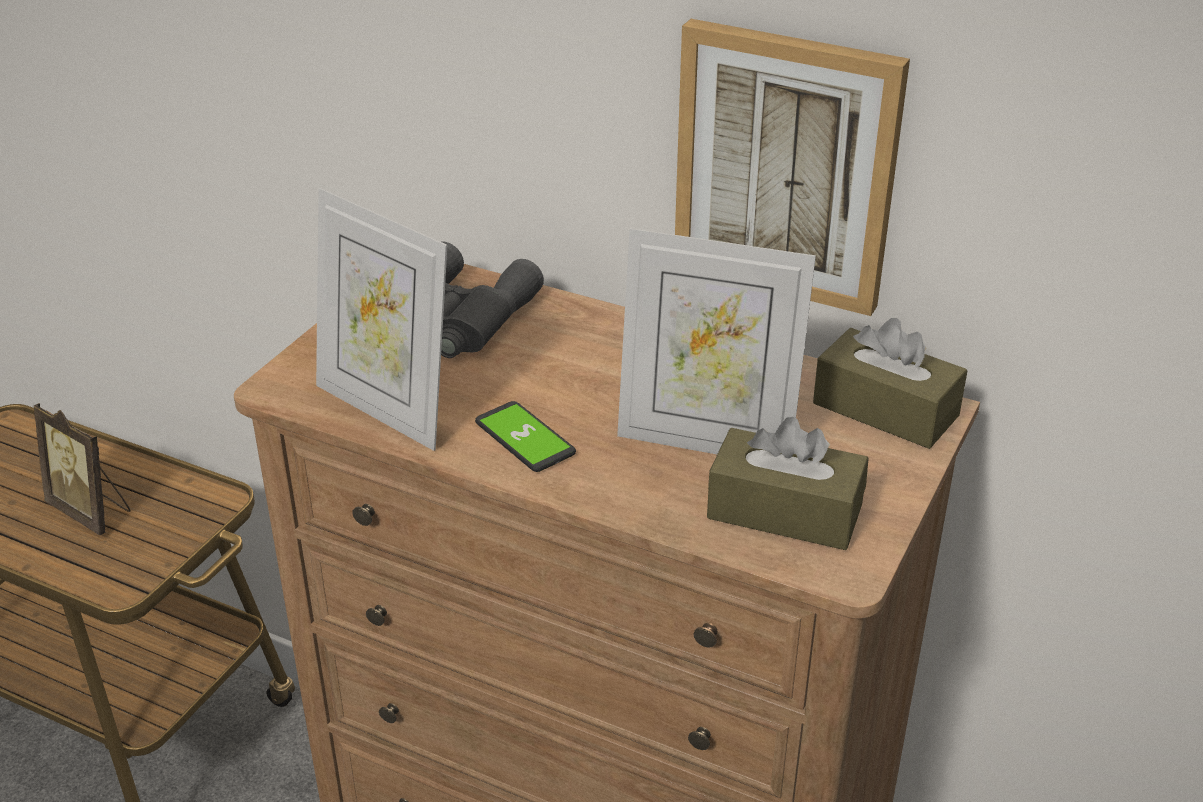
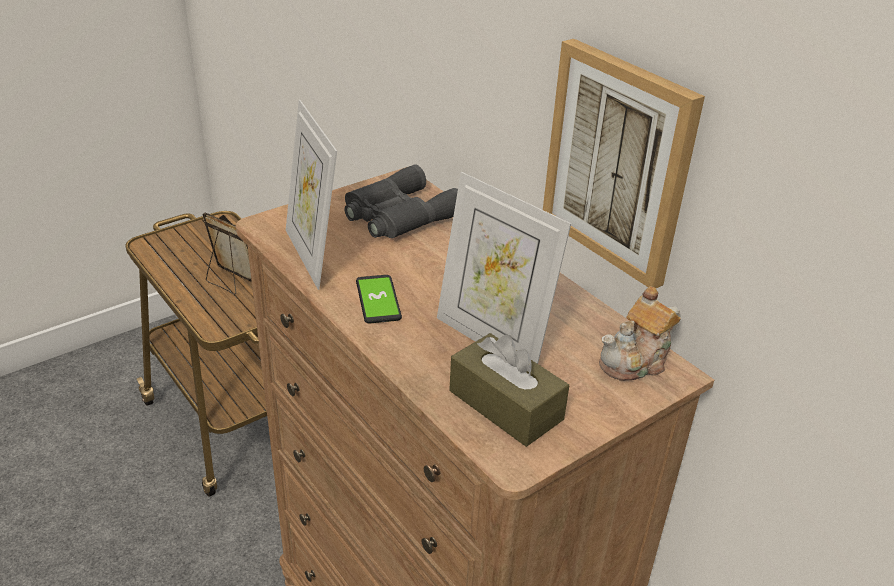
camera: 25 degrees right, 0 degrees up
picture frame [34,403,131,536] -> picture frame turned 150 degrees clockwise [202,212,252,295]
brown tissue box [813,318,968,449] -> teapot [599,286,681,381]

